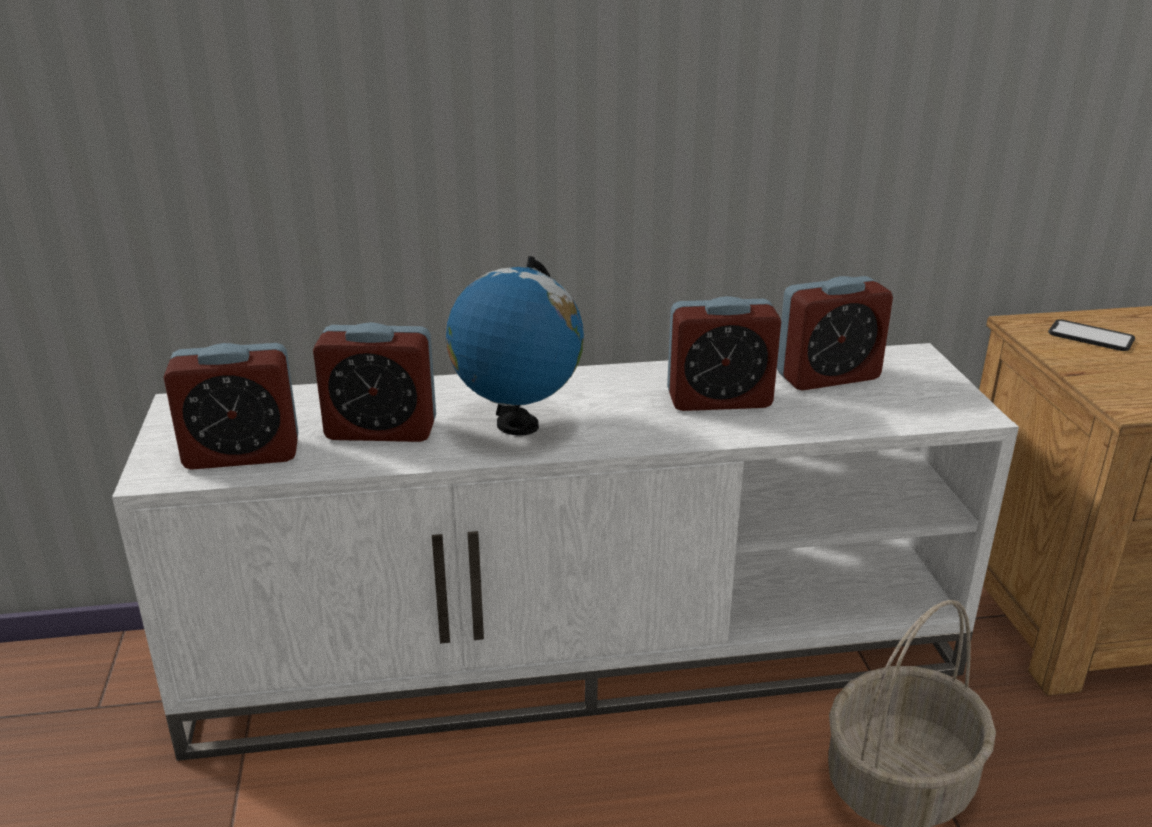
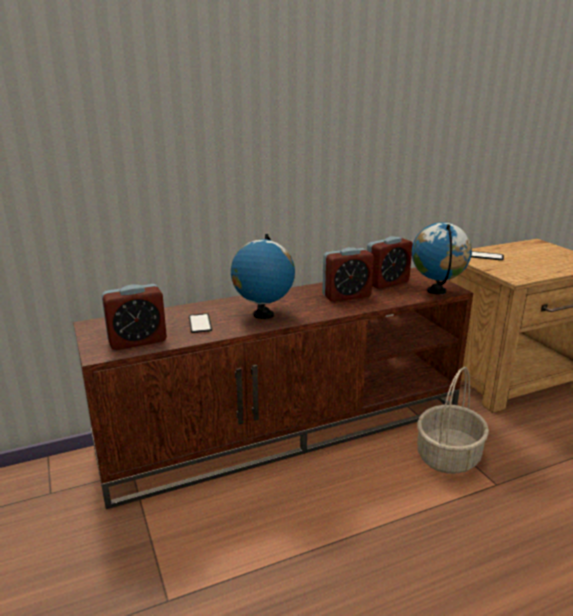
camera: 15 degrees left, 5 degrees down
white tv stand [112,343,1019,761] -> brown tv stand [73,267,473,509]
alarm clock [313,322,436,442] -> phone [189,313,212,333]
none -> globe [412,222,472,294]

